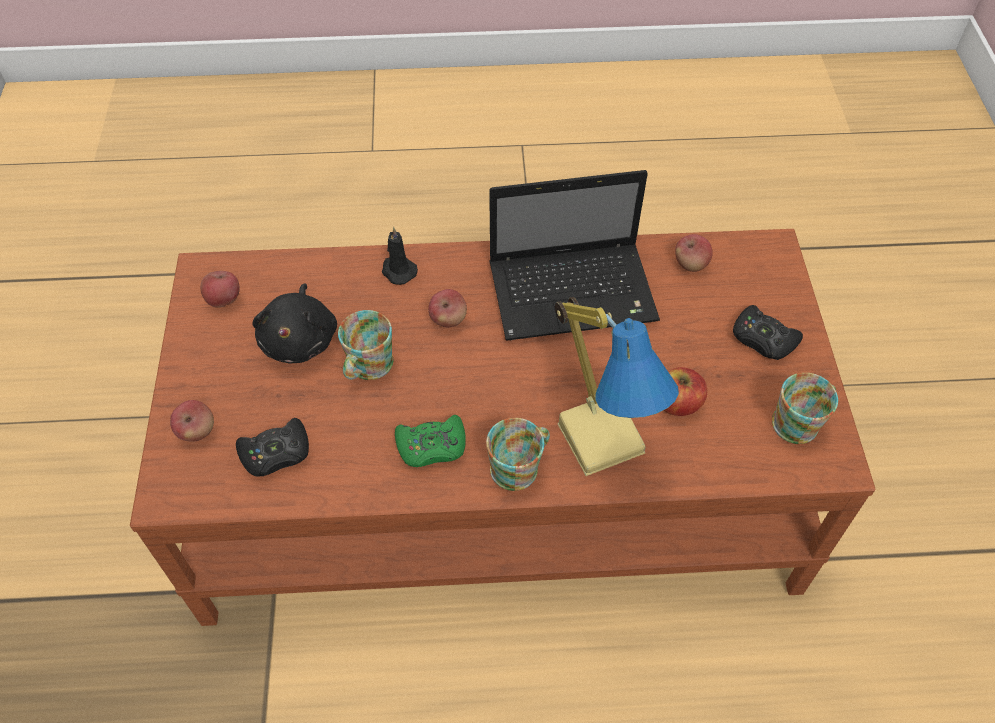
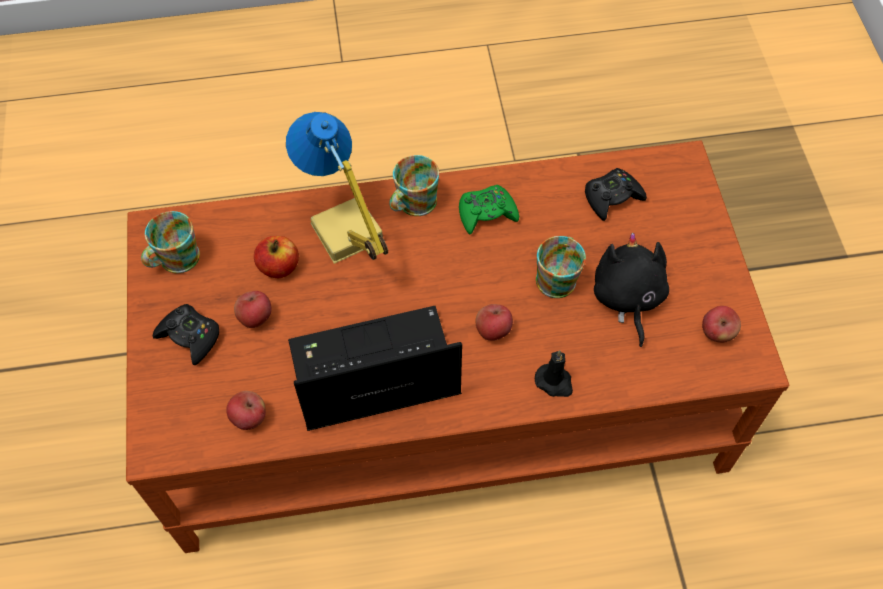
camera: 175 degrees right, 5 degrees up
apple [170,400,214,442] -> apple moved to [234,291,271,328]

